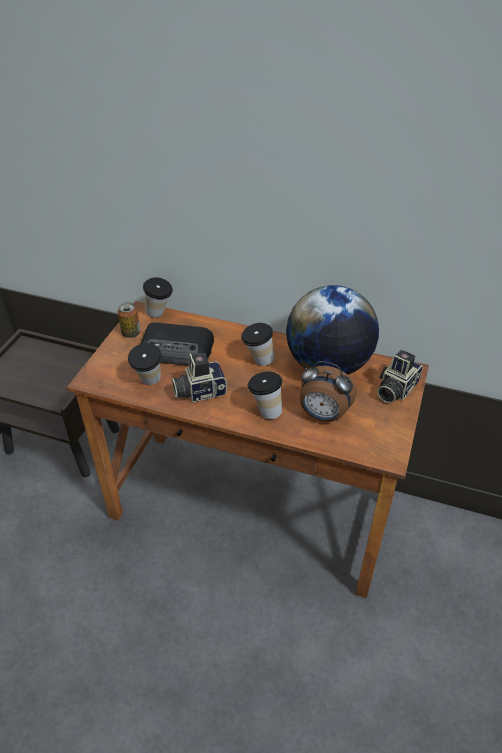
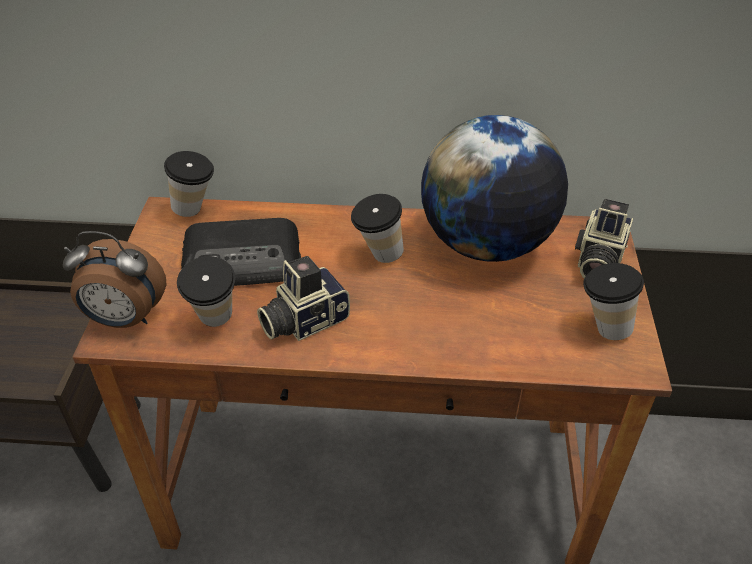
camera: 15 degrees left, 0 degrees up
can [118,302,140,338] -> none
cup [248,372,282,419] -> cup moved to [583,263,644,340]
alarm clock [300,361,356,421] -> alarm clock moved to [63,231,167,328]

